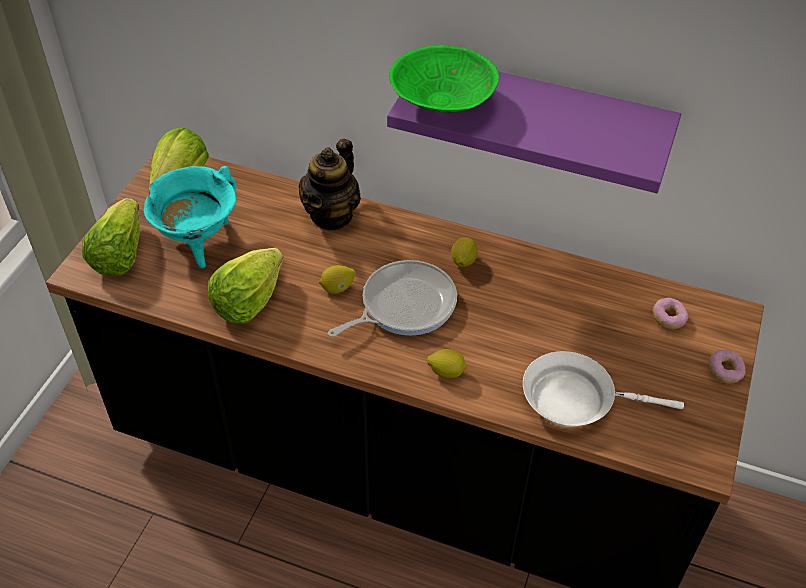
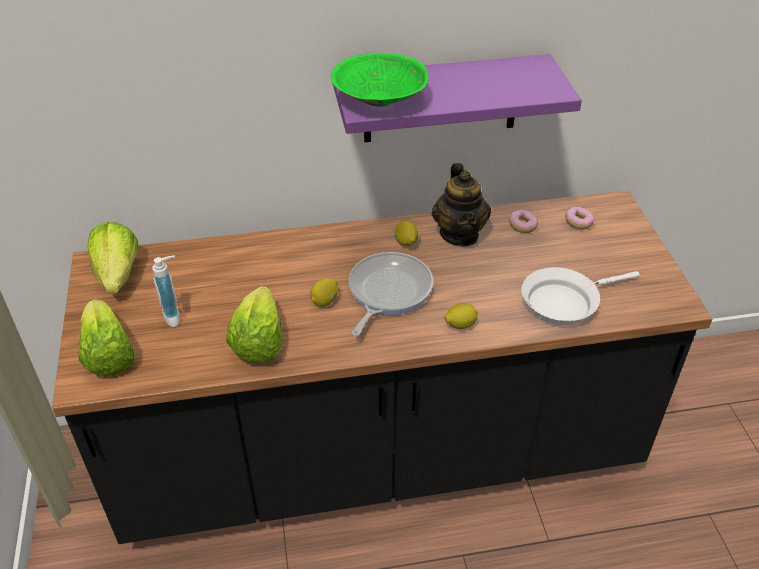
camera: 30 degrees left, 5 degrees down
turquoise cooking pot [144,166,236,268] -> soap dispenser [152,255,180,327]
teapot [299,139,361,230] -> teapot moved to [432,163,491,247]
donut [709,350,746,384] -> donut moved to [509,209,538,233]

